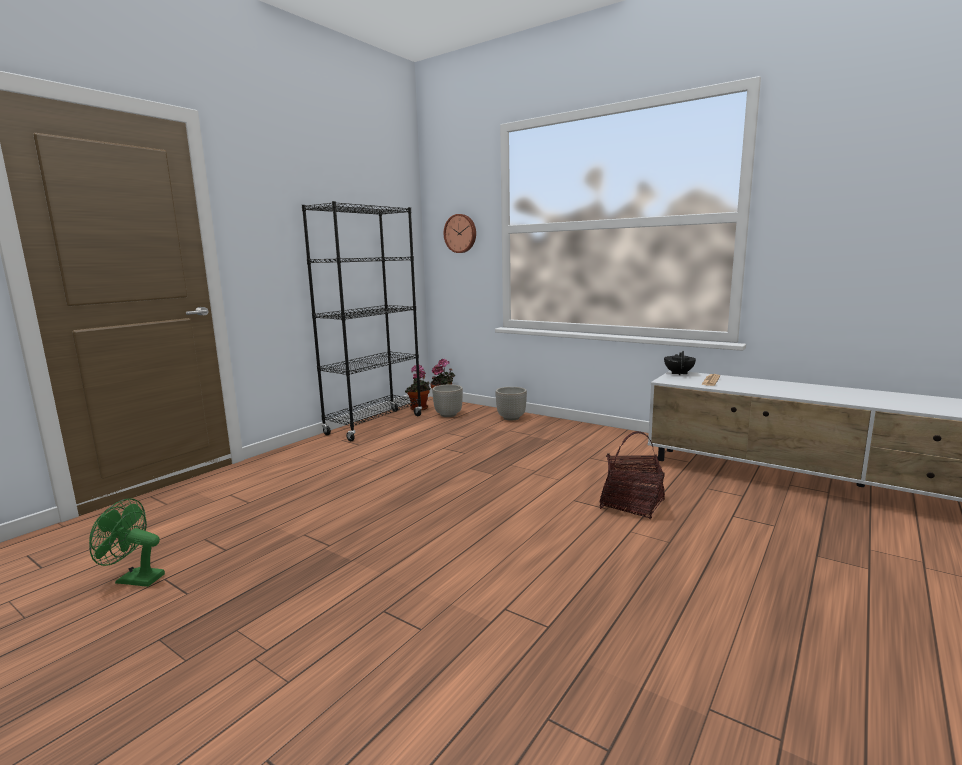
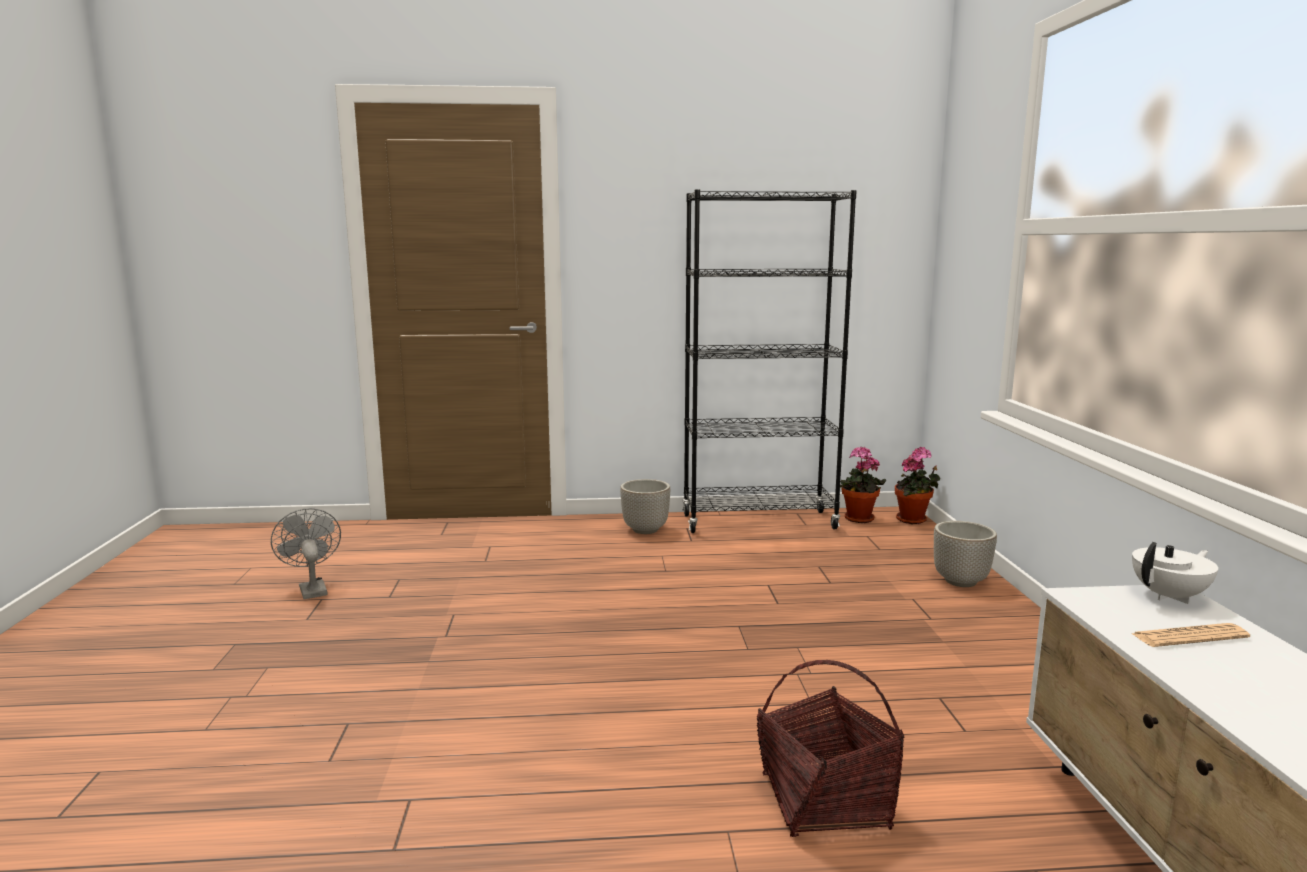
camera: 50 degrees right, 0 degrees up
green fan [89,499,165,587] -> grey fan [271,508,341,599]
planter [432,385,463,417] -> planter moved to [620,479,670,534]
wall clock [444,214,476,253] -> none
black teapot [664,351,696,375] -> white teapot [1132,542,1218,604]

